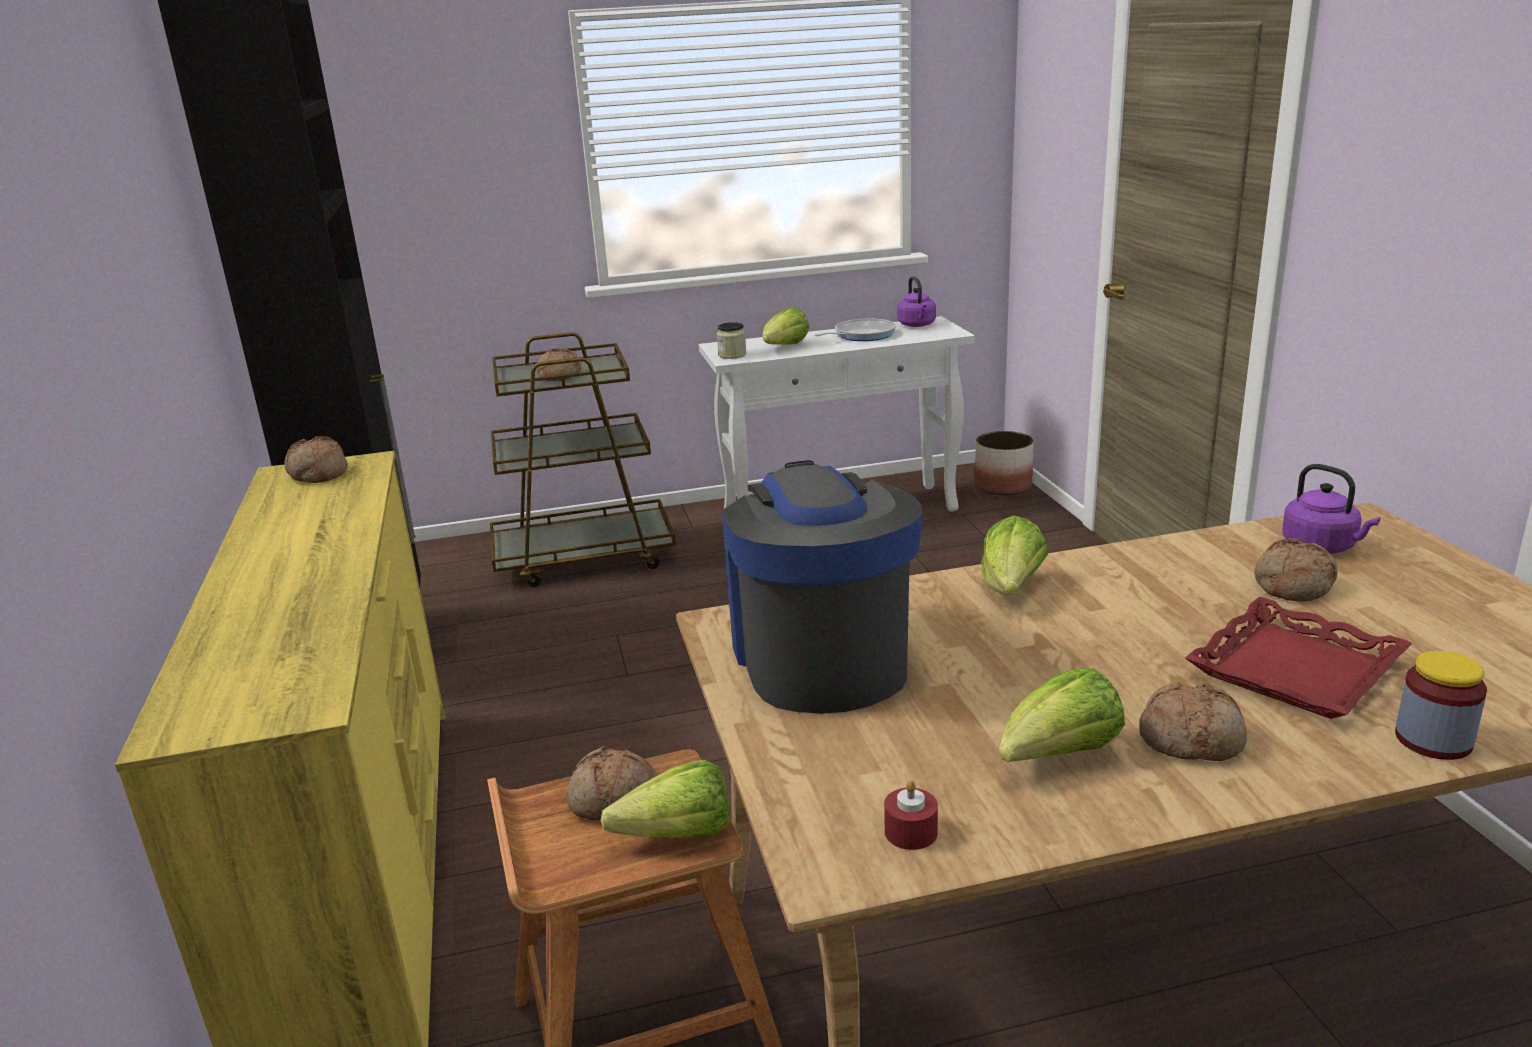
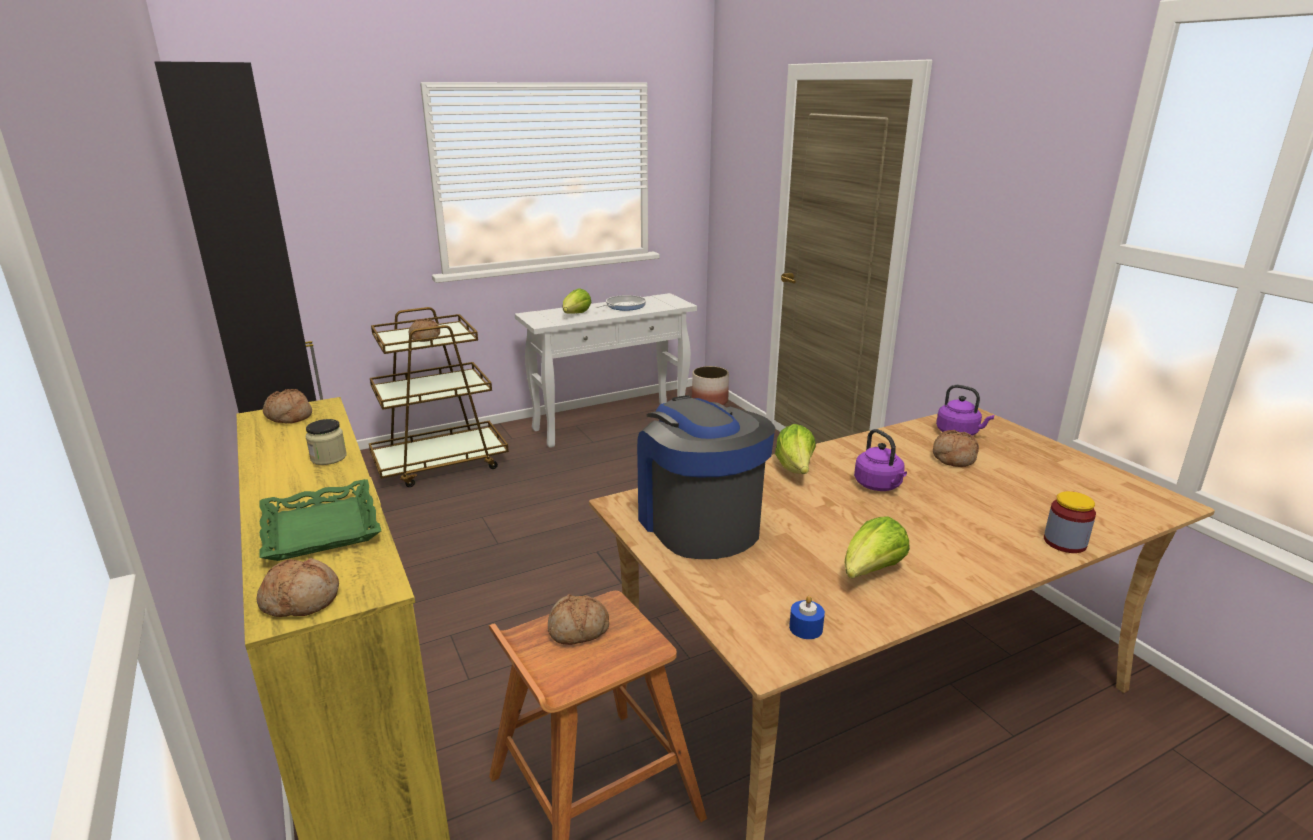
camera: 15 degrees left, 0 degrees up
lettuce [601,760,729,838] -> none
jar [717,322,747,359] -> jar moved to [306,419,347,465]
red candle [884,780,938,850] -> blue candle [789,595,825,639]
purple kettle [897,276,936,327] -> purple kettle moved to [854,429,907,491]
bread [1139,682,1247,761] -> bread moved to [256,558,339,617]
red tray [1185,597,1412,719] -> none
none -> green tray [259,479,381,561]

